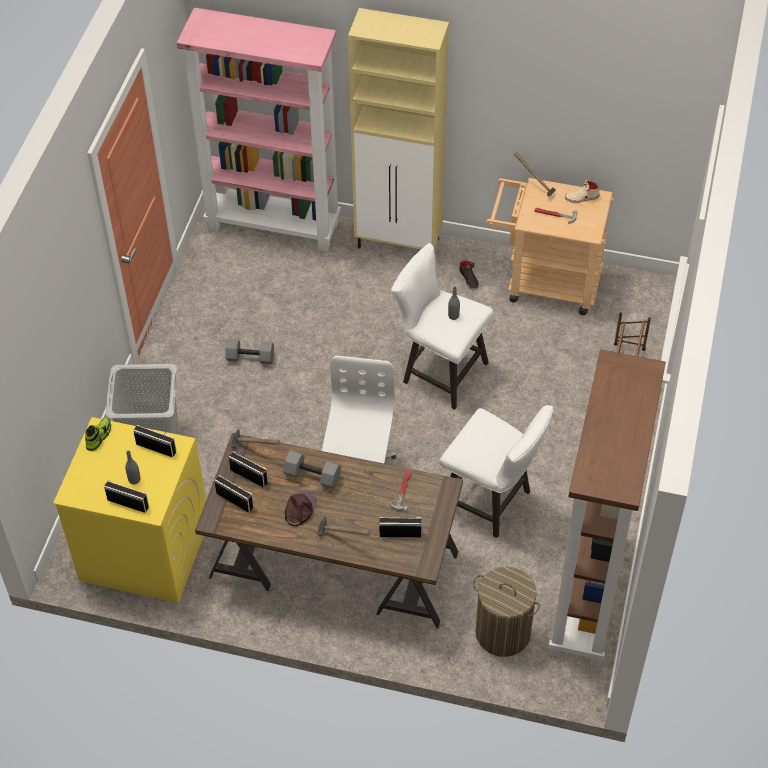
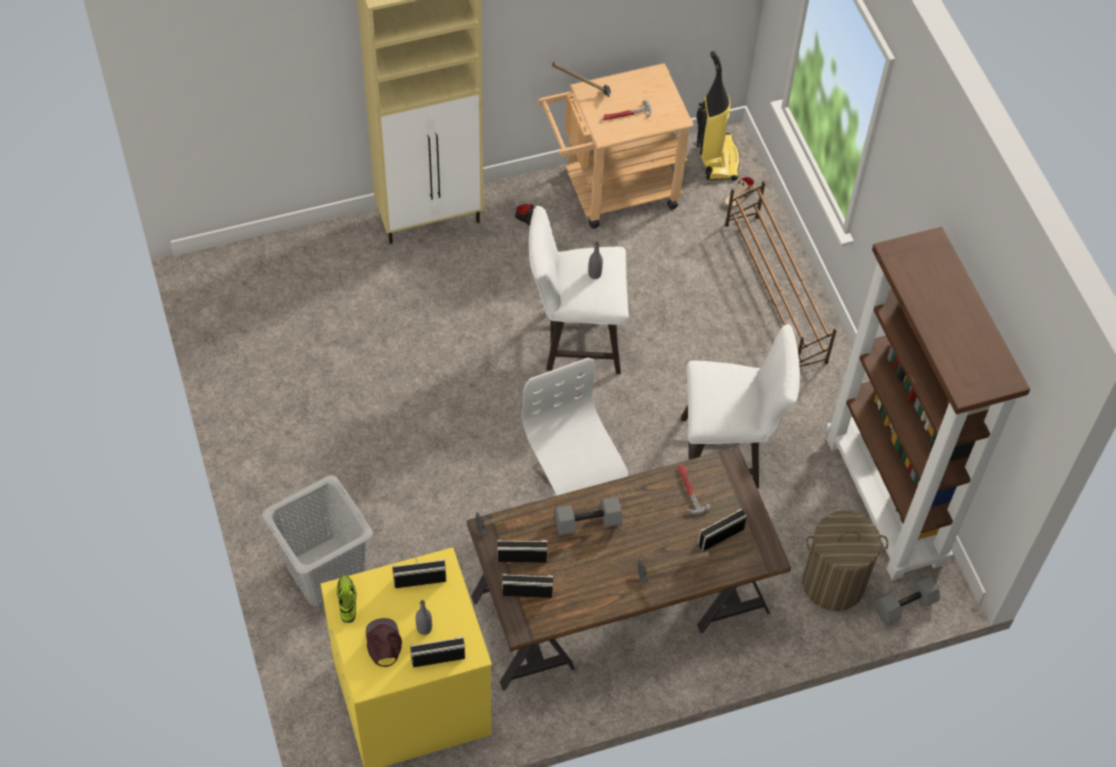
camera: 35 degrees left, 5 degrees up
pink bookcase [177,8,341,251] -> none
grey dumbbell [225,339,274,364] -> grey dumbbell moved to [874,576,940,623]
brown cap [285,492,317,526] -> brown cap moved to [366,618,402,667]
beige shoe [565,180,600,203] -> beige shoe moved to [724,177,755,208]
none -> vacuum cleaner [696,51,740,181]

